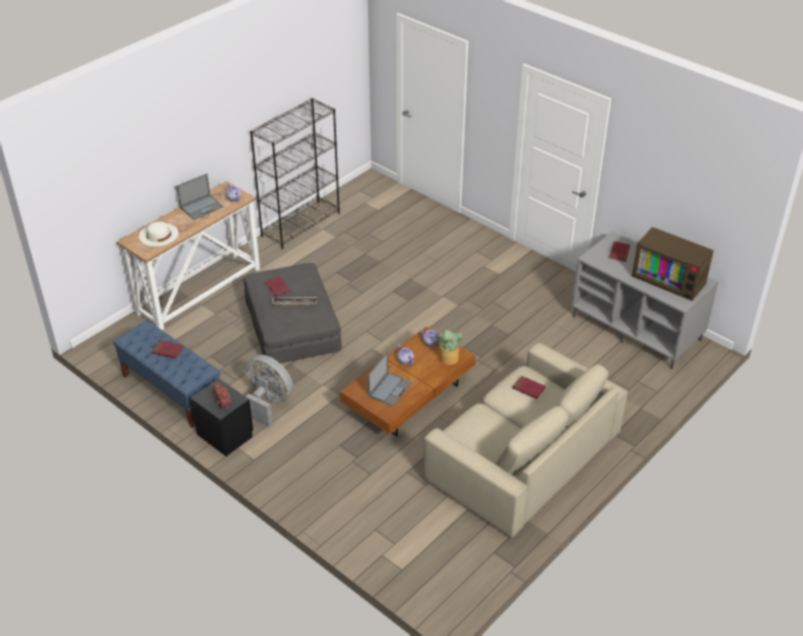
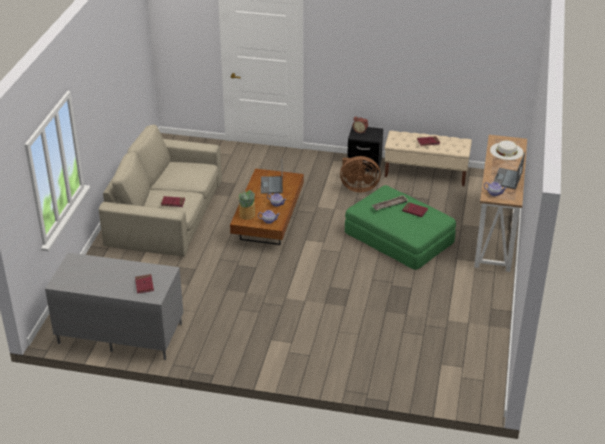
camera: 150 degrees right, 5 degrees down
blue bench [113,320,220,428] -> beige bench [385,131,472,186]
grey ottoman [244,263,342,365] -> green ottoman [345,185,456,270]
grey fan [245,355,293,427] -> brown fan [340,156,381,192]
black bookcase [250,98,340,249] -> none
television [632,227,714,301] -> none

